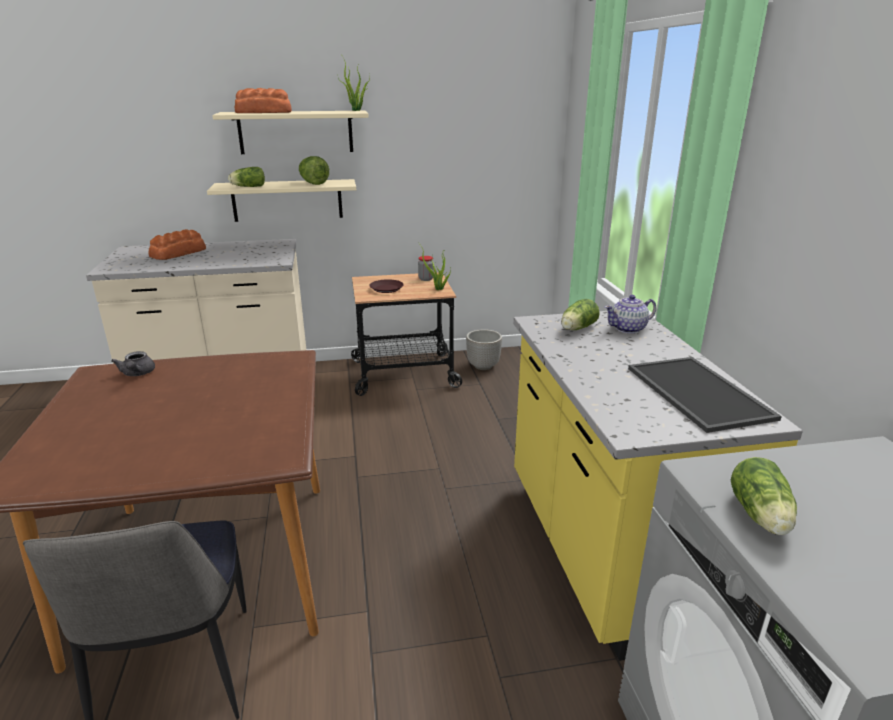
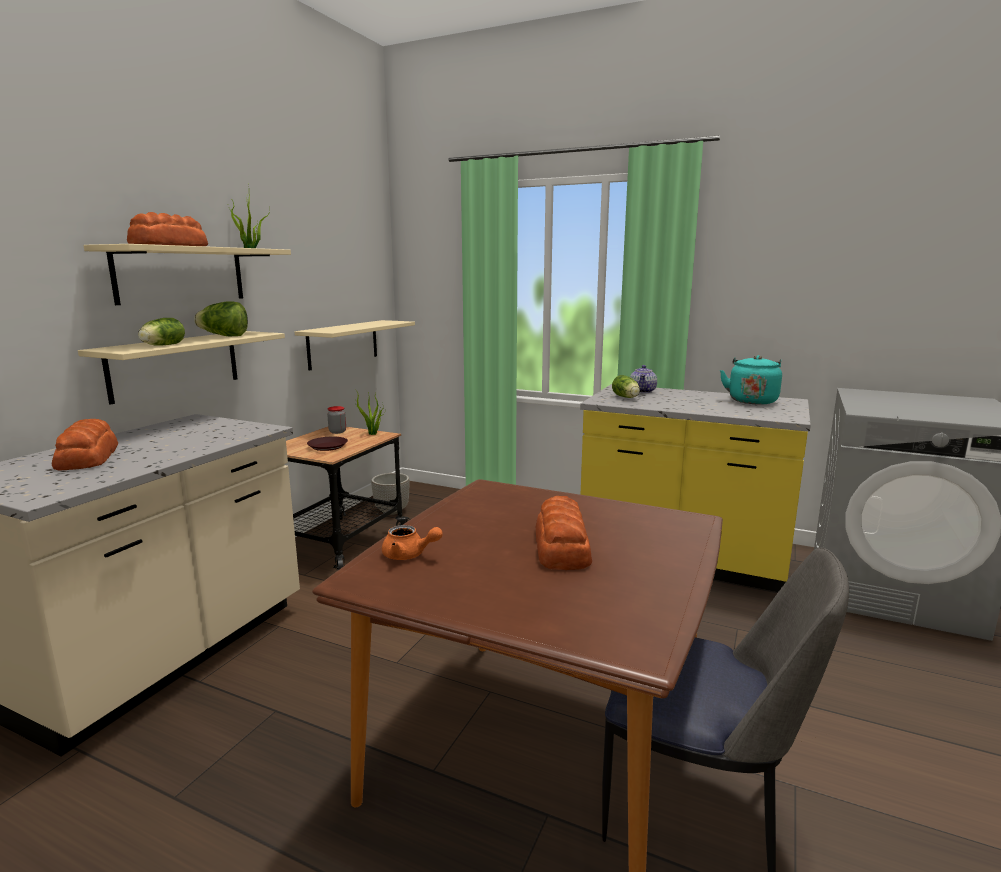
camera: 55 degrees left, 10 degrees down
grey teapot [111,351,155,376] -> orange teapot [382,525,443,560]
tray [628,357,782,433] -> turquoise kettle [720,355,782,404]
lettuce [731,457,797,535] -> none
none -> beige shelf [295,320,415,371]
none -> bread [536,496,592,570]

